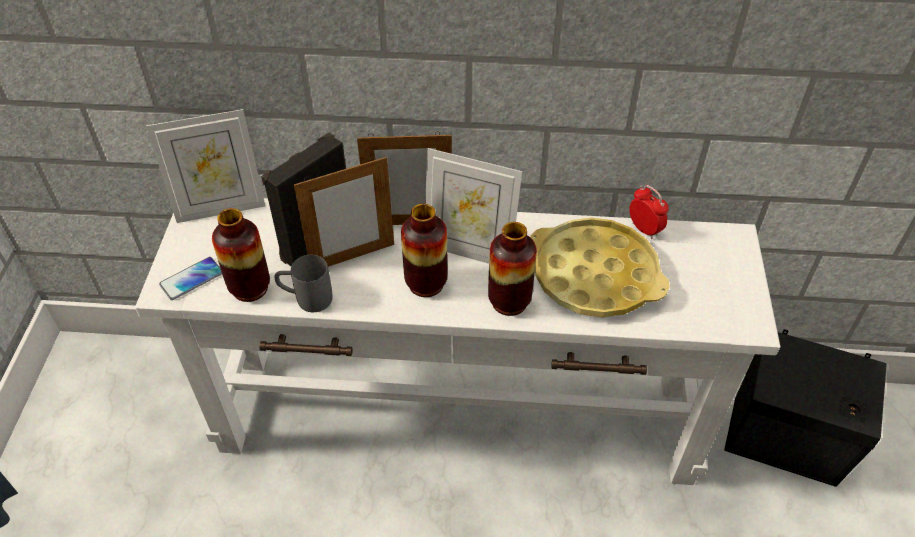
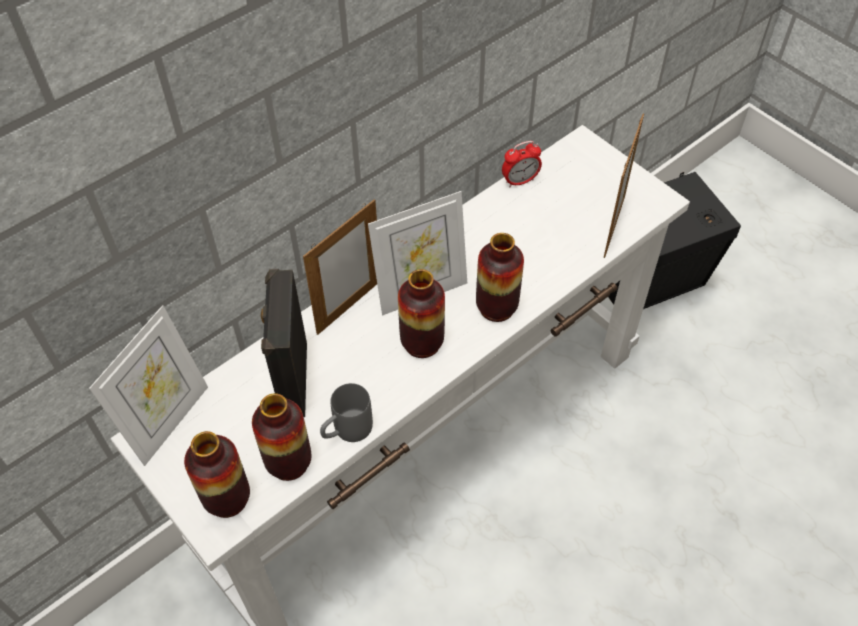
camera: 45 degrees left, 5 degrees up
phone [159,257,222,300] -> vase [184,431,250,518]
picture frame [294,157,394,267] -> picture frame moved to [604,114,644,258]
yellow tray [530,218,670,317] -> none
alarm clock [629,185,669,239] -> alarm clock turned 150 degrees clockwise [502,141,542,187]

